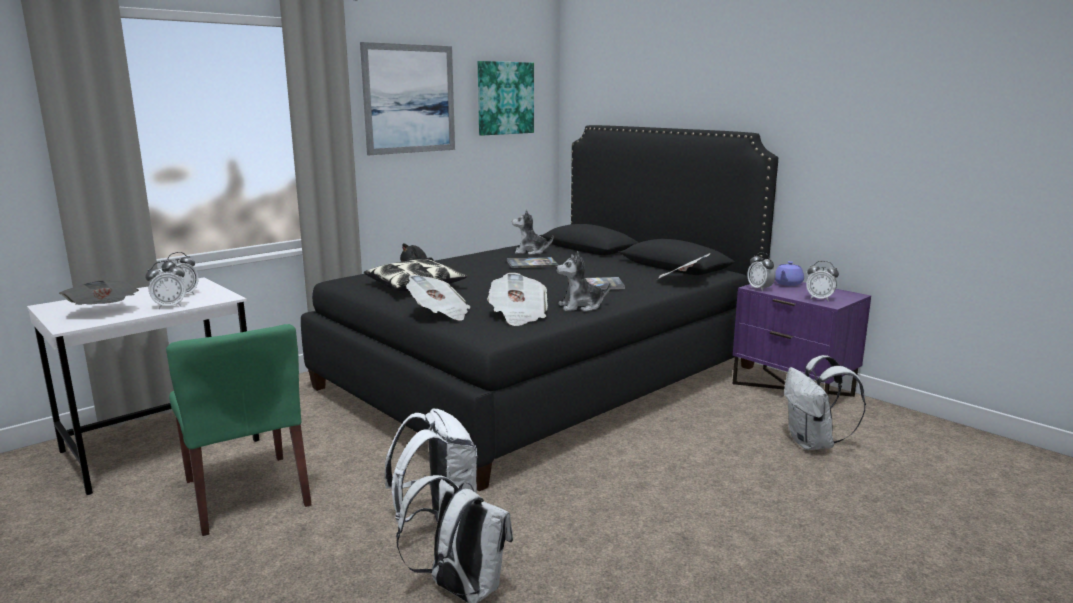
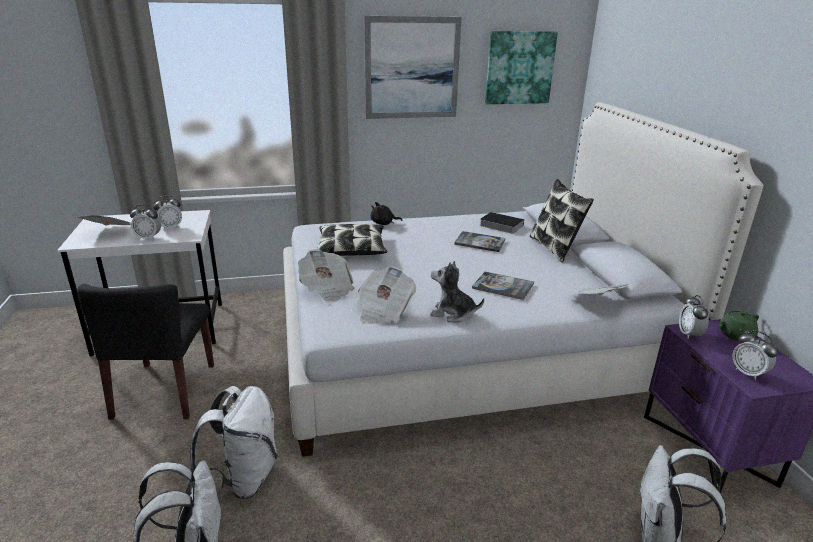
camera: 30 degrees right, 10 degrees up
green chair [166,324,312,536] -> black chair [77,283,214,420]
black bed [301,125,778,491] -> white bed [283,102,764,457]
plush toy [512,209,554,255] -> book [479,212,524,234]
purple teapot [775,261,804,286] -> green teapot [719,311,759,341]
none -> pillow [530,179,594,263]

